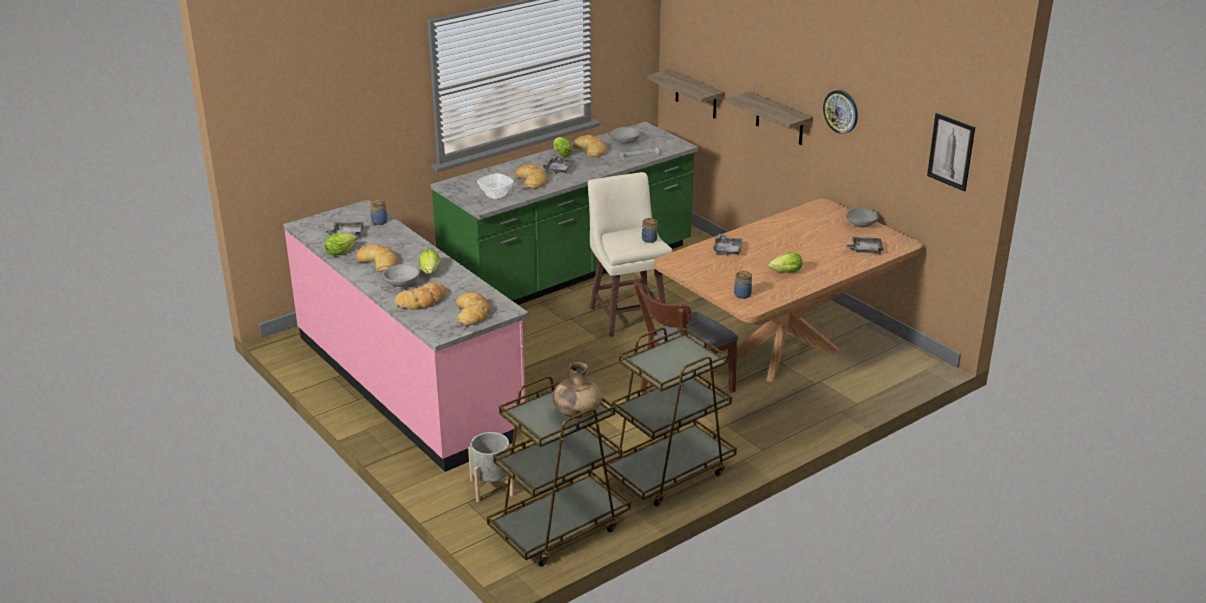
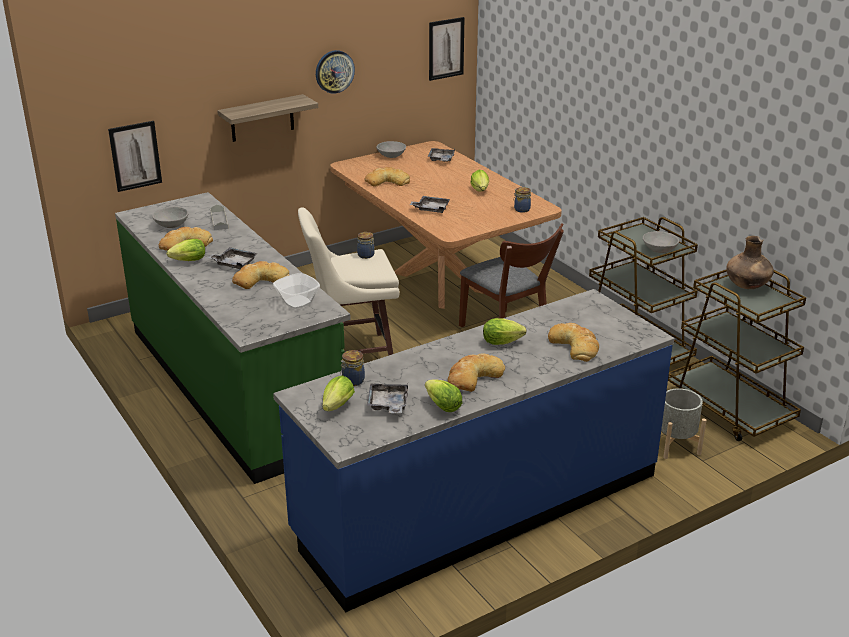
camera: 85 degrees left, 0 degrees up
pink counter [283,200,529,472] -> blue counter [273,289,674,612]
grey bowl [383,264,420,287] -> grey bowl moved to [643,231,679,253]
bread [456,292,490,326] -> bread moved to [364,167,410,186]
shelf [647,69,725,118] -> picture [108,121,162,192]
none -> lettuce [323,376,355,411]

